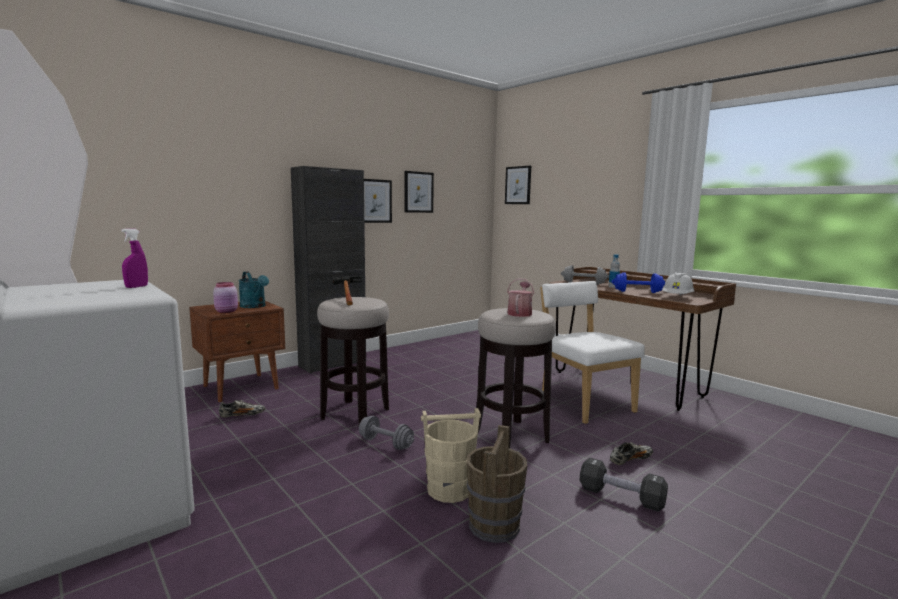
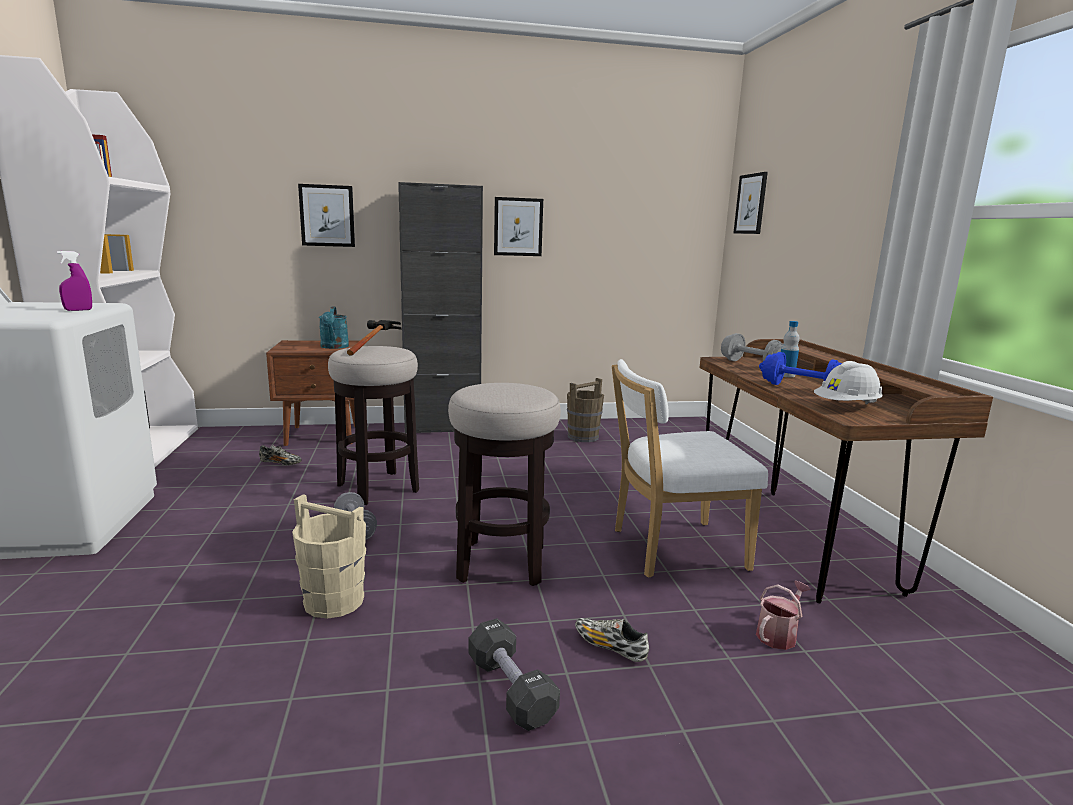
camera: 30 degrees right, 5 degrees up
pink jar [213,282,238,313] -> none
picture [405,171,434,213] -> picture moved to [298,184,355,247]
brown bucket [467,425,527,543] -> brown bucket moved to [567,378,604,442]
watering can [507,278,534,317] -> watering can moved to [756,581,811,650]
white chair [540,281,645,424] -> white chair turned 105 degrees counterclockwise [612,359,768,578]
shoe [610,442,653,465] -> shoe turned 150 degrees counterclockwise [575,618,649,662]

